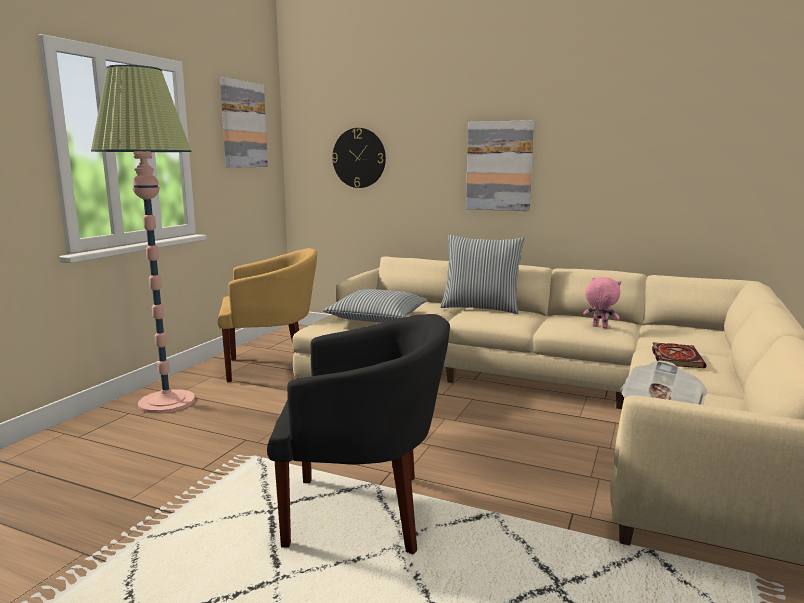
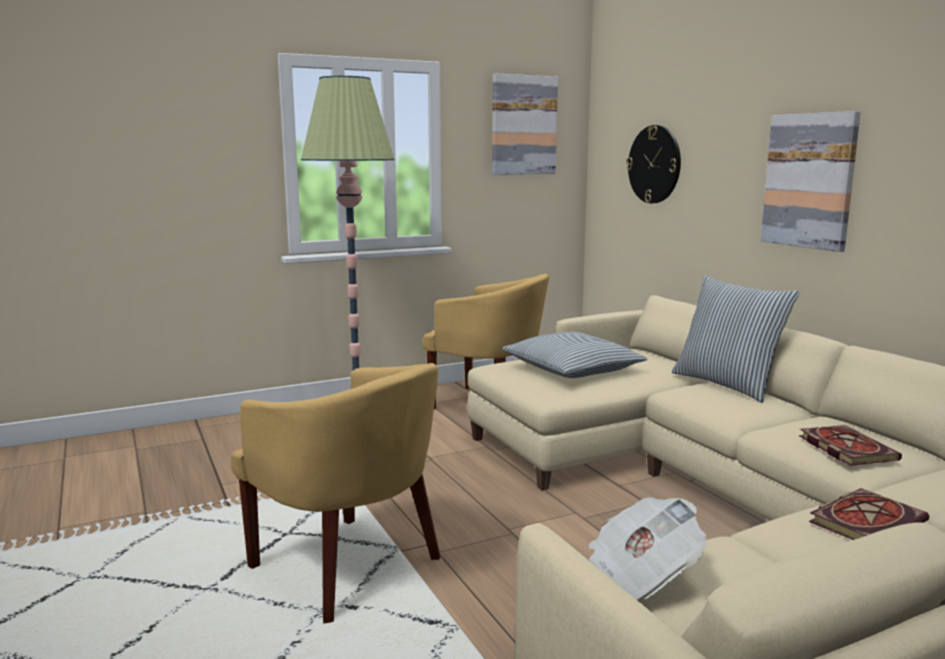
camera: 40 degrees right, 0 degrees up
black armchair [267,314,450,555] -> yellow armchair [231,363,440,624]
pink plush toy [583,277,621,329] -> book [799,425,902,466]

